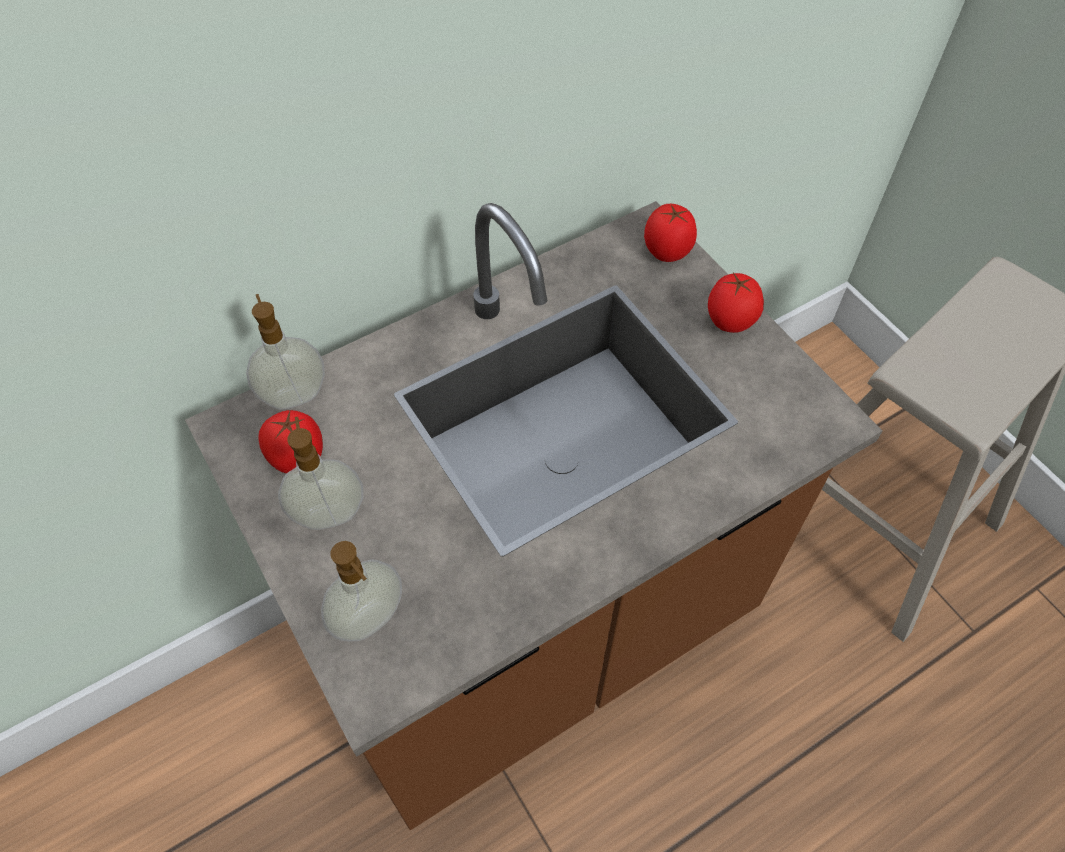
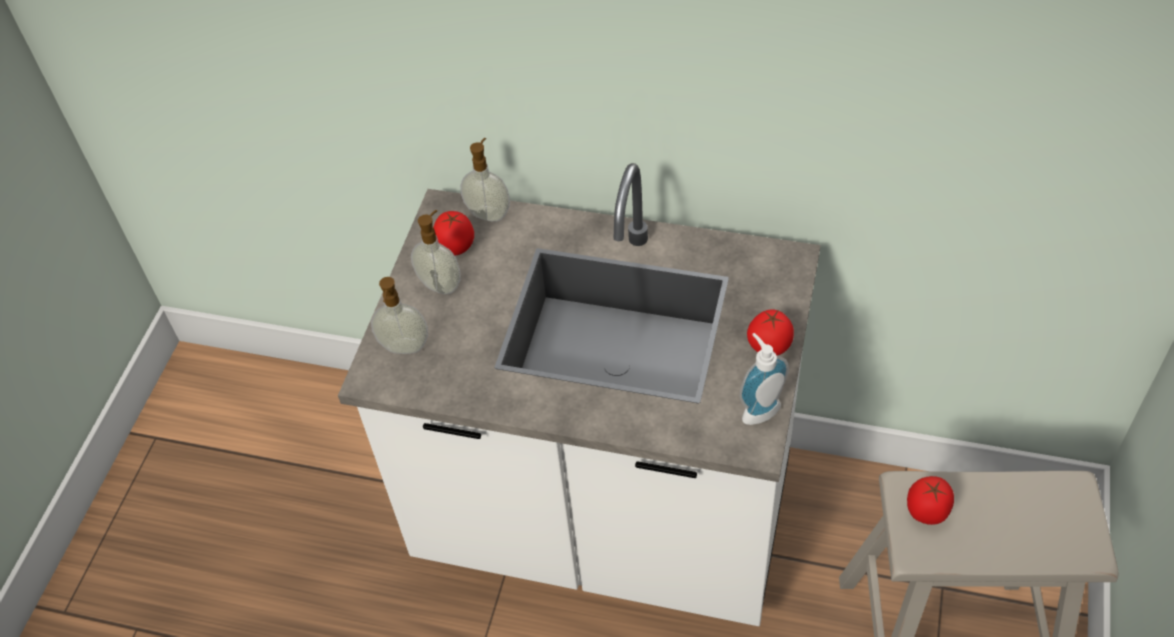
camera: 50 degrees right, 5 degrees down
brown counter [185,201,882,830] -> white counter [338,163,821,626]
tomato [644,204,697,262] -> tomato moved to [907,476,954,525]
none -> soap dispenser [740,333,789,425]

